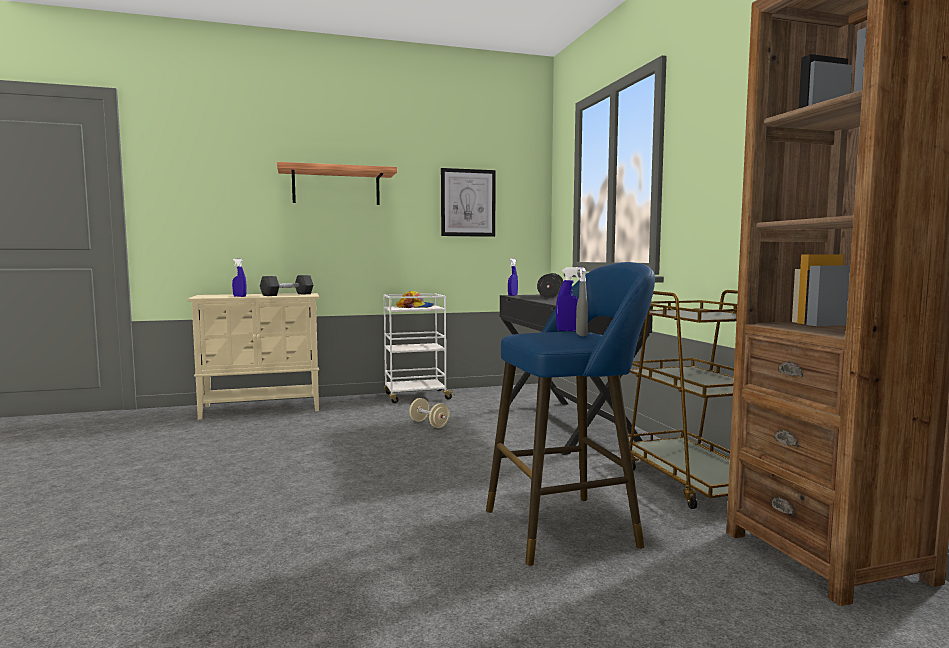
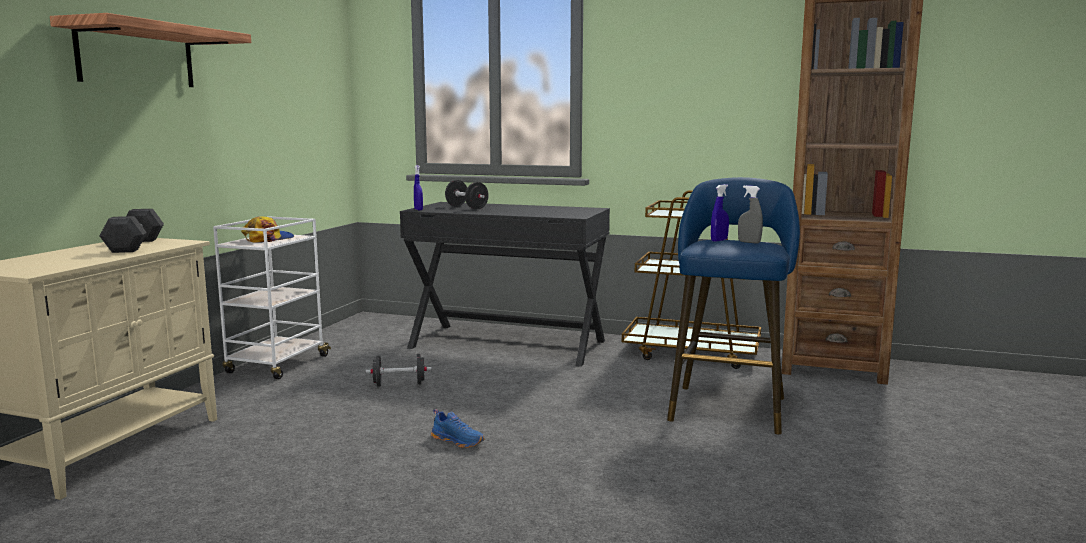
camera: 55 degrees left, 5 degrees up
blue spray bottle [232,259,247,297] -> none
beige dumbbell [409,398,450,428] -> black dumbbell [366,354,432,387]
picture [441,168,496,237] -> none
none -> blue shoe [431,409,485,448]

